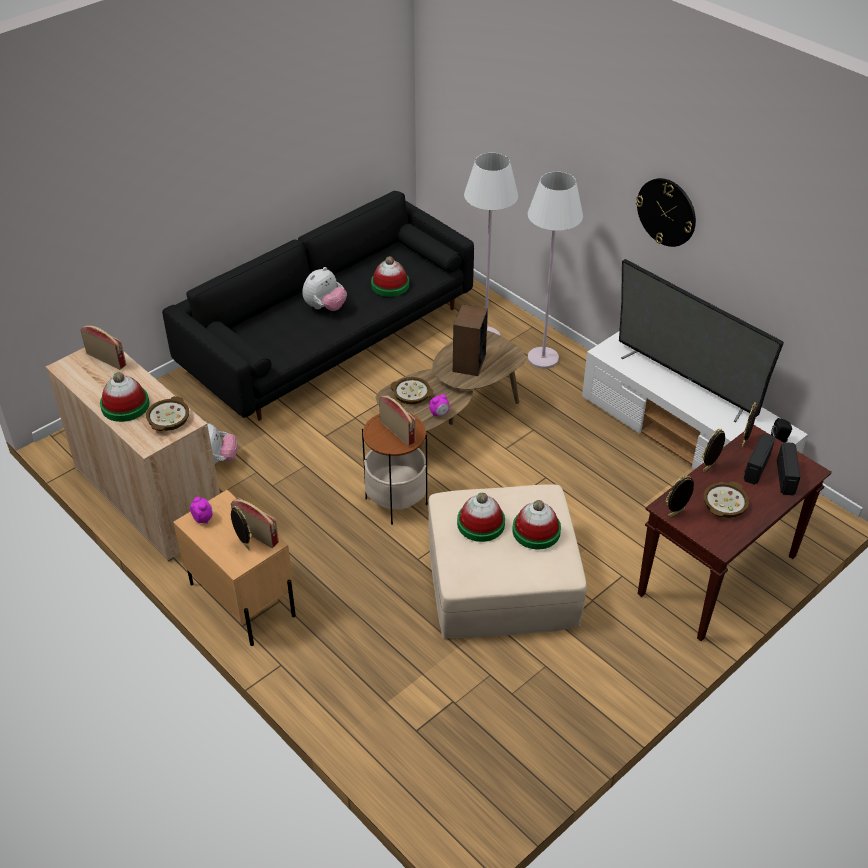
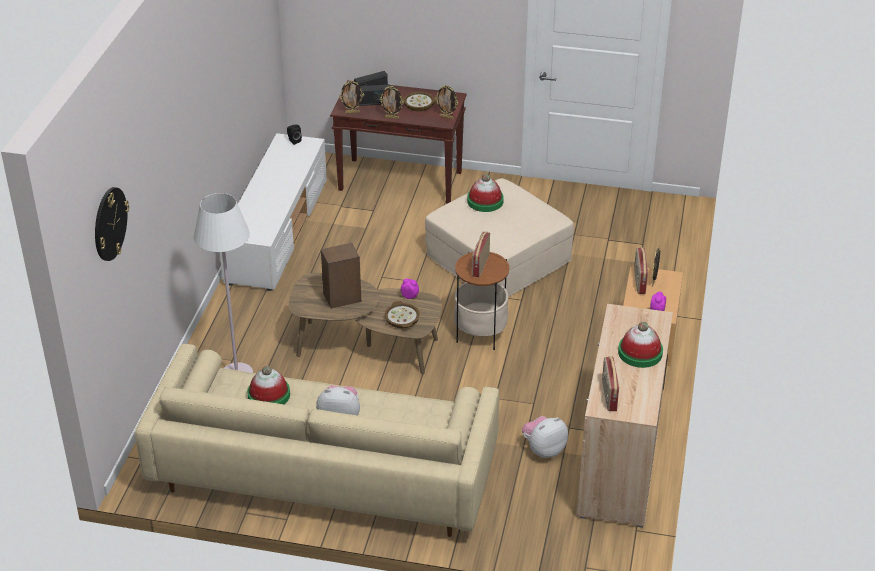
camera: 125 degrees left, 5 degrees down
bowl [146,396,189,431] -> none
black sofa [162,191,474,420] -> beige sofa [135,344,499,537]
hat [457,493,505,542] -> none
white floor lamp [528,172,583,369] -> none
television [619,259,784,422] -> none
wall clock [636,178,696,247] -> wall clock moved to [95,187,129,261]

